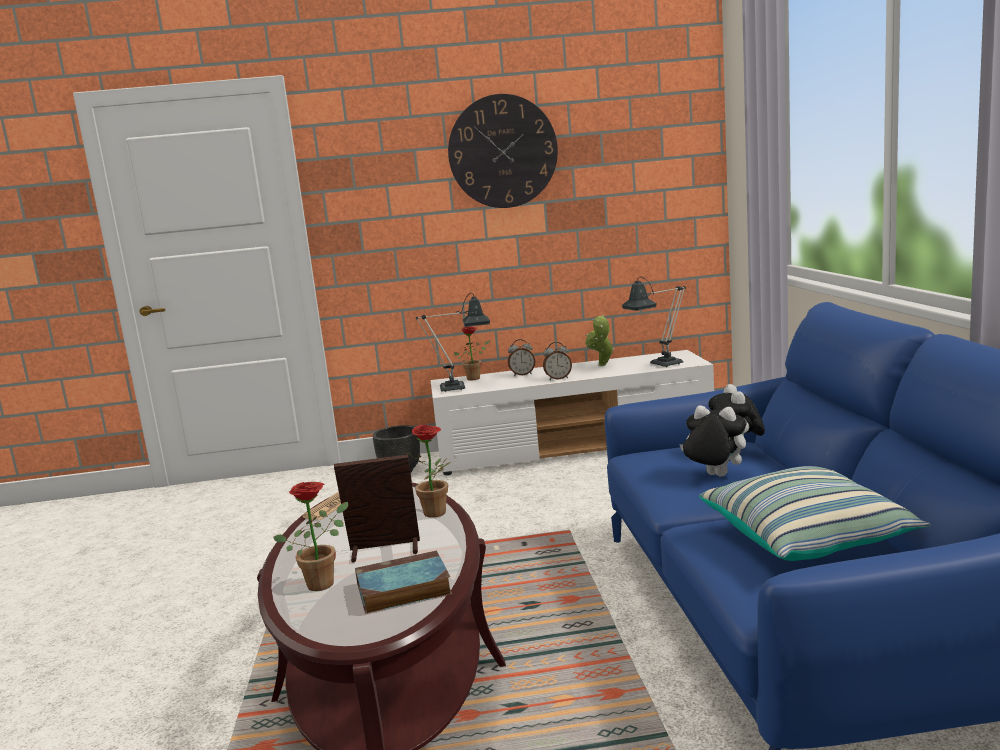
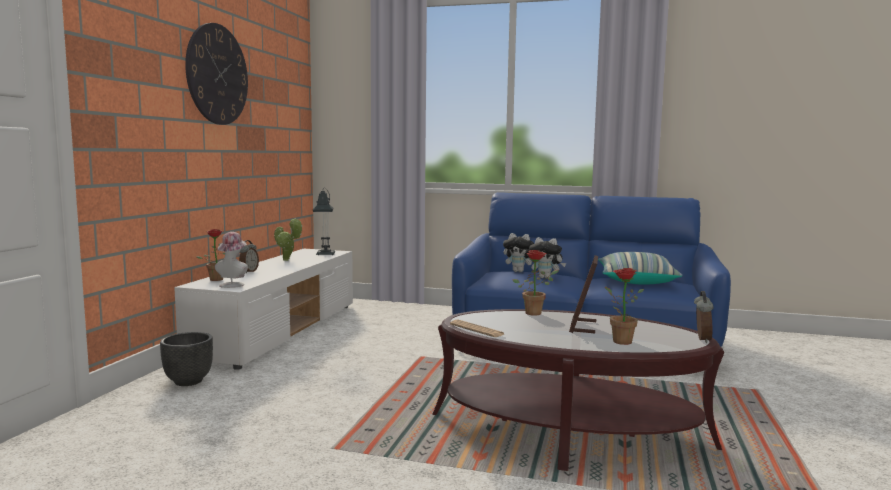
camera: 70 degrees left, 5 degrees down
book [355,551,452,614] -> none
table lamp [416,293,490,392] -> hat [215,232,248,288]
alarm clock [543,342,572,380] -> alarm clock moved to [694,291,714,343]
plush toy [679,406,747,477] -> plush toy turned 120 degrees counterclockwise [529,237,566,279]

